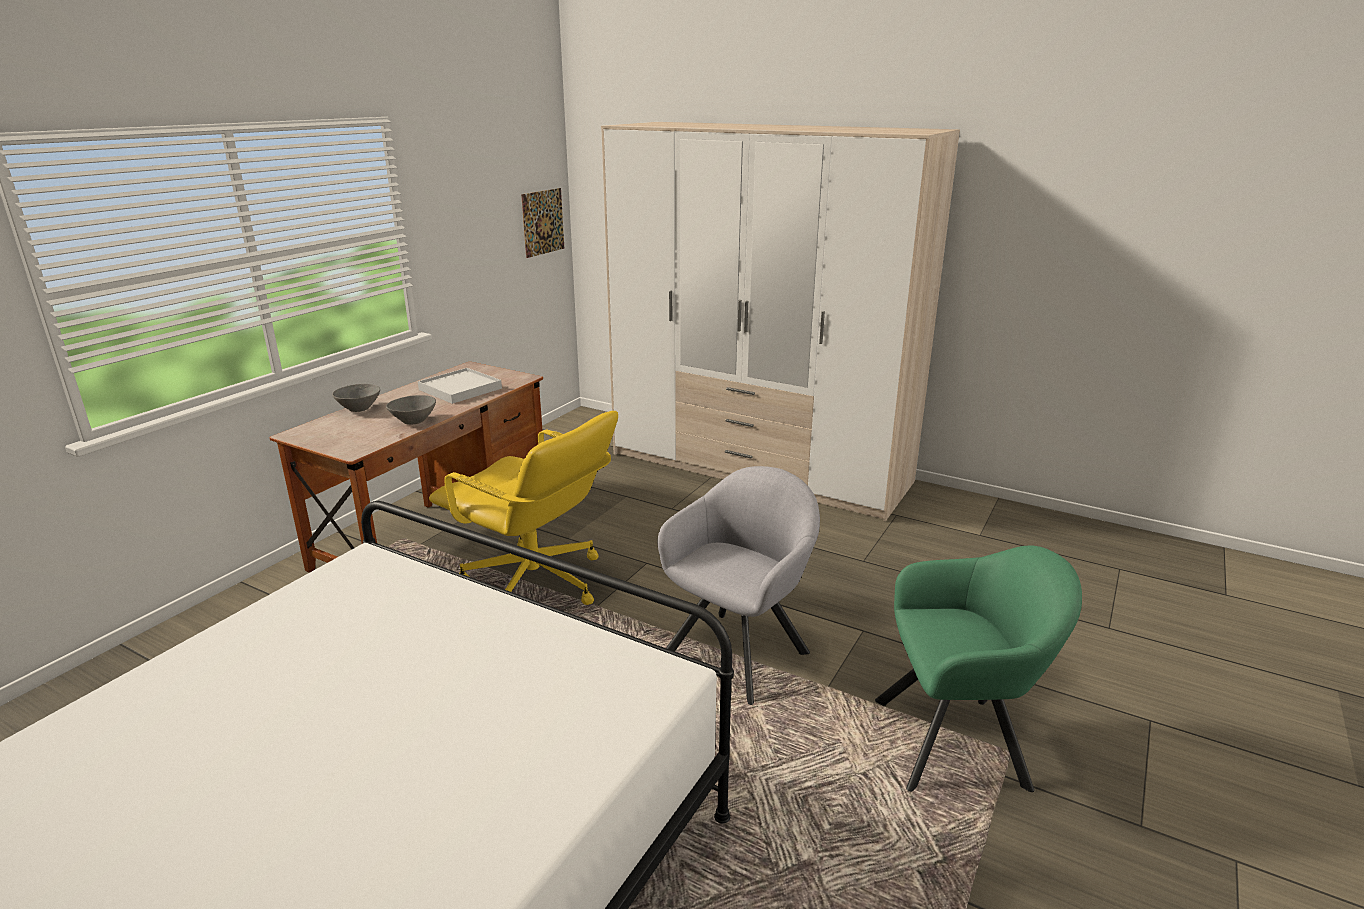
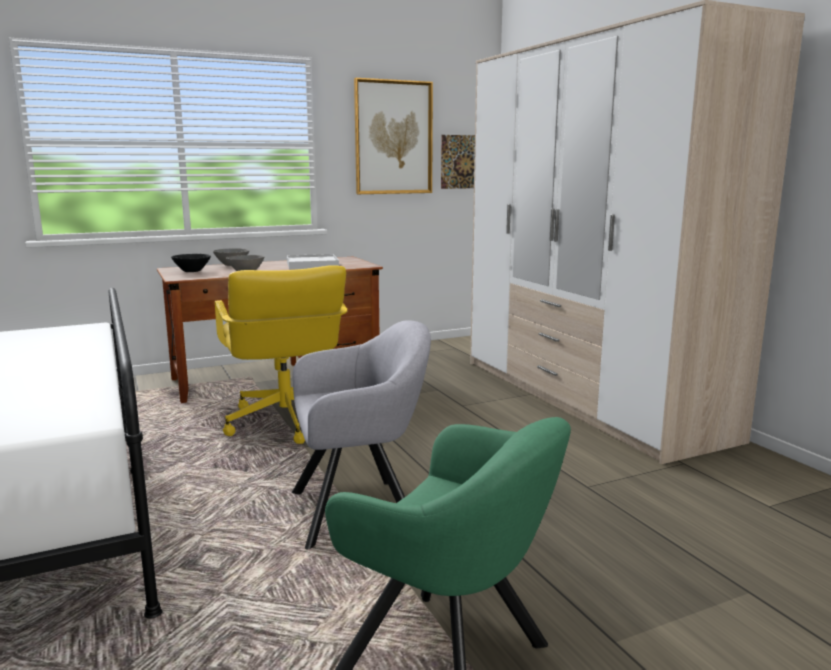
camera: 35 degrees right, 10 degrees down
none -> black bowl [171,254,211,272]
none -> picture [354,78,433,194]

